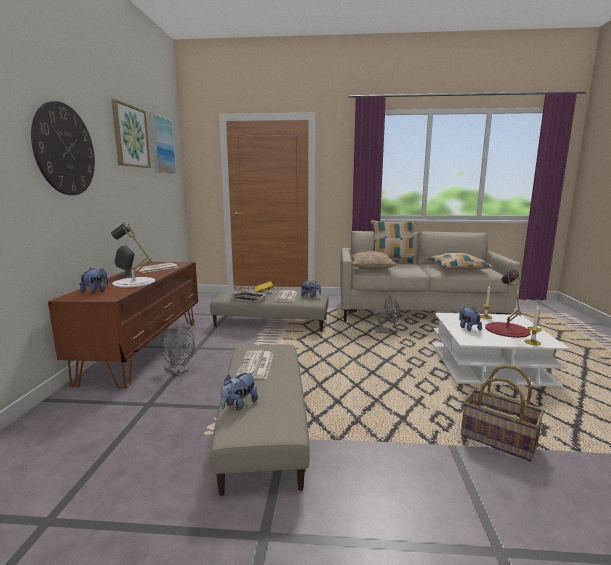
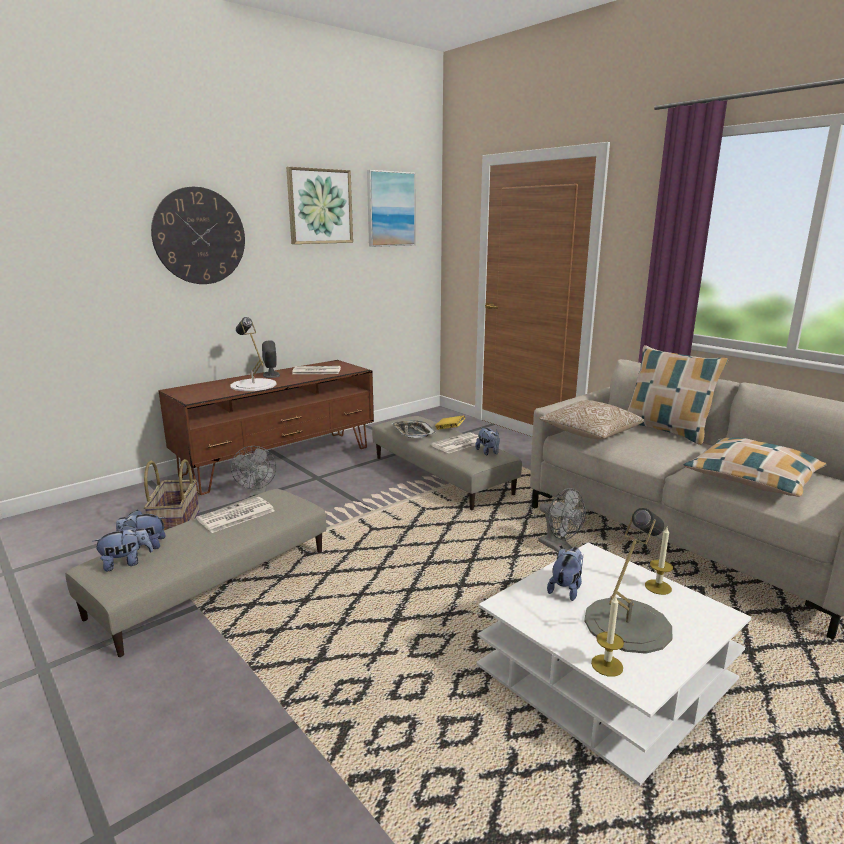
camera: 45 degrees right, 5 degrees up
plush toy [80,268,108,293] -> plush toy moved to [92,525,153,572]
basket [461,365,544,462] -> basket moved to [144,459,199,530]
red table lamp [485,269,530,338] -> grey table lamp [584,508,672,654]

